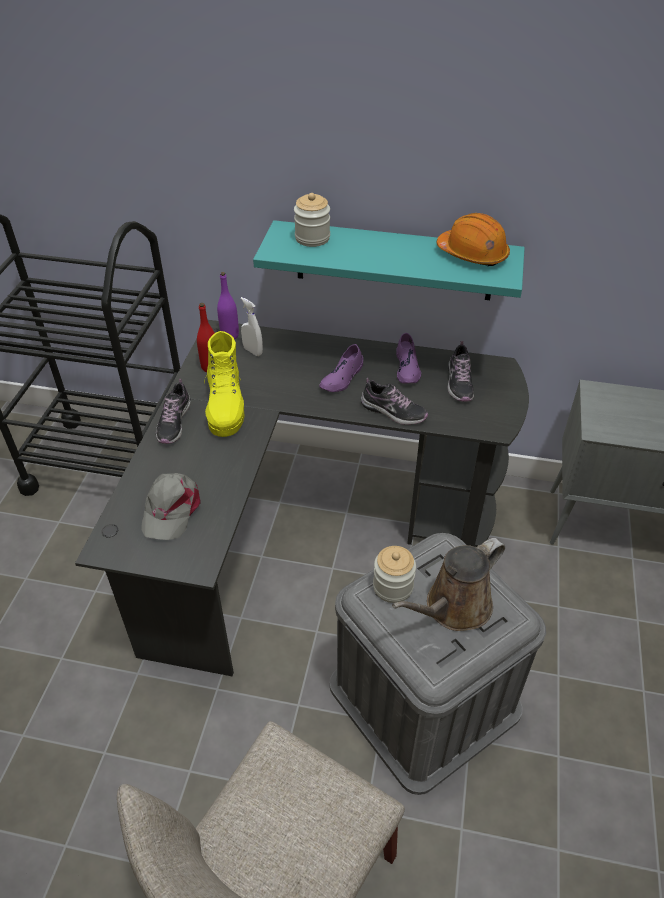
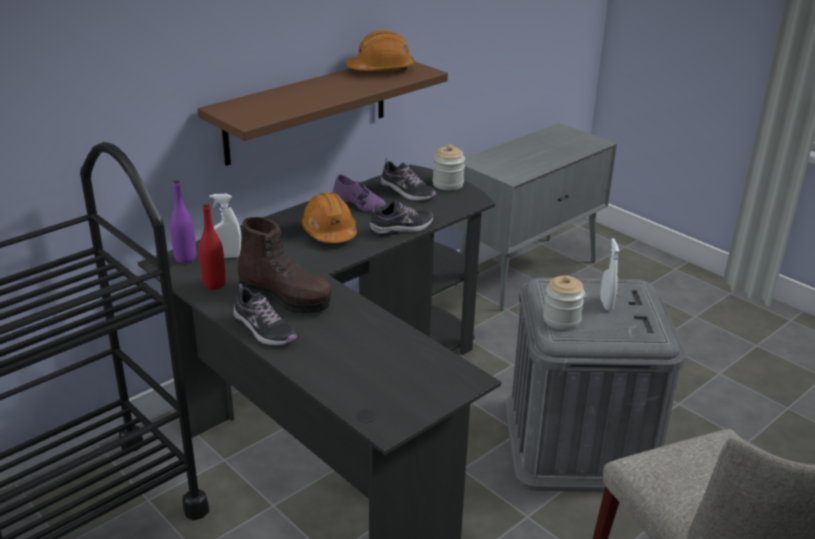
camera: 55 degrees left, 15 degrees down
grey cap [141,473,201,540] -> none
yellow boot [204,331,245,437] -> brown boot [237,217,331,313]
turquoise shelf [253,220,525,300] -> brown shelf [198,61,448,166]
jar [294,193,330,247] -> jar moved to [433,145,465,191]
purple shoe [319,344,363,392] -> orange hard hat [301,192,357,243]
brown watering can [392,538,505,631] -> white spray bottle [600,238,619,310]

